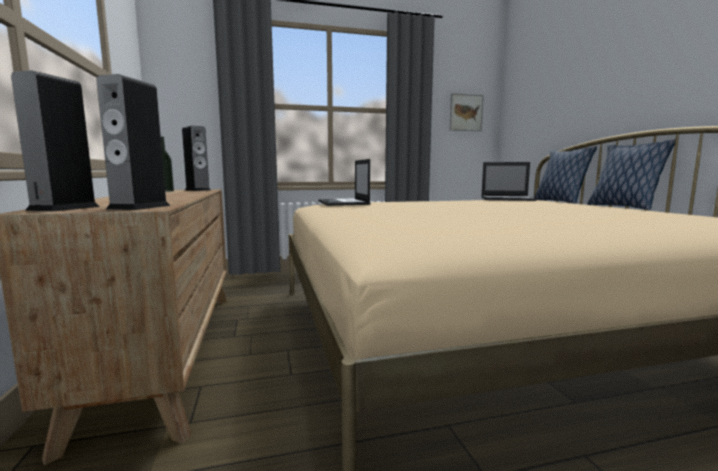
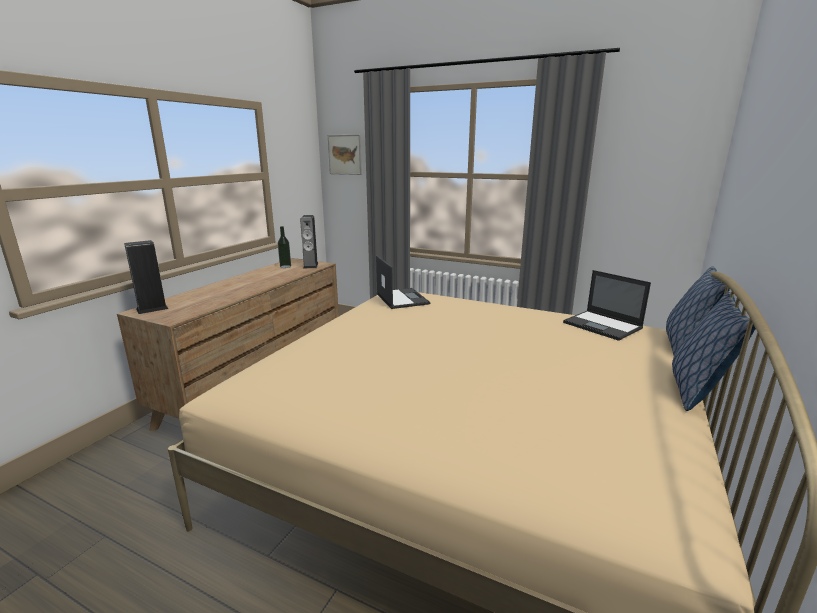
camera: 40 degrees right, 10 degrees up
speaker [96,74,170,210] -> none
laptop [318,159,371,206] -> laptop turned 135 degrees clockwise [376,255,430,309]
picture [449,93,484,131] -> picture moved to [328,135,362,175]

